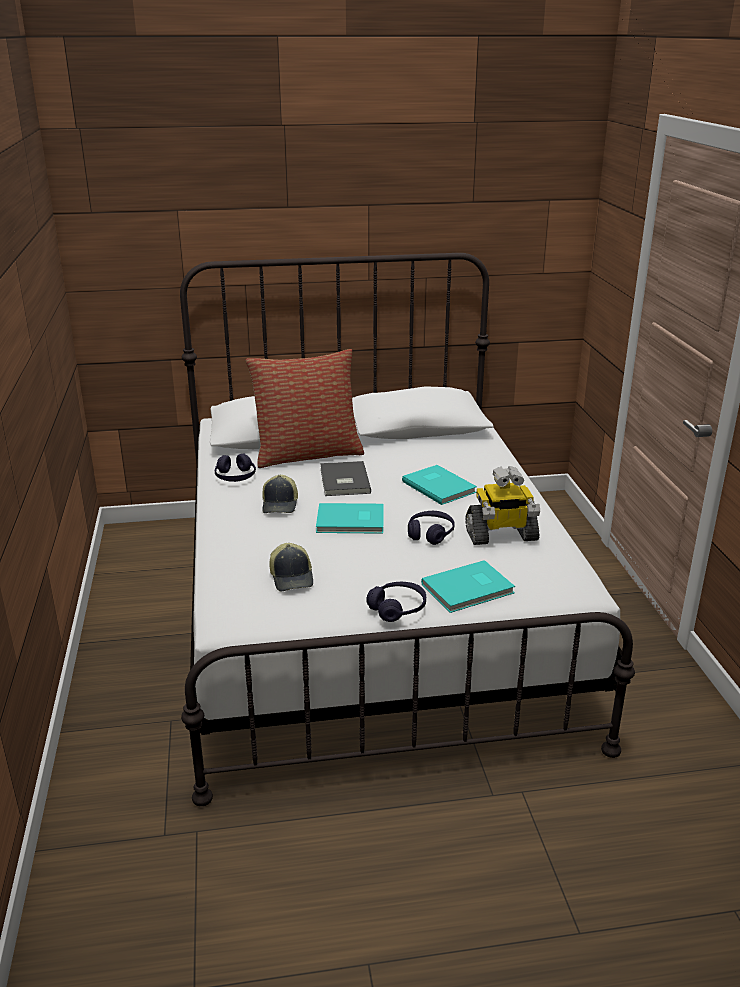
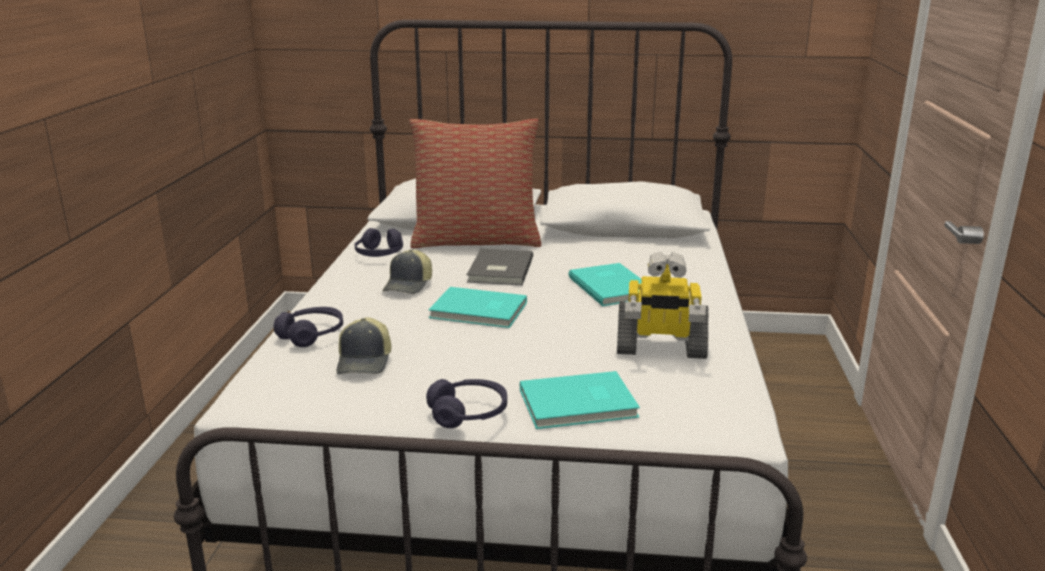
camera: 15 degrees right, 5 degrees down
purple headphones [408,511,455,545] -> purple headphones moved to [274,307,343,347]

